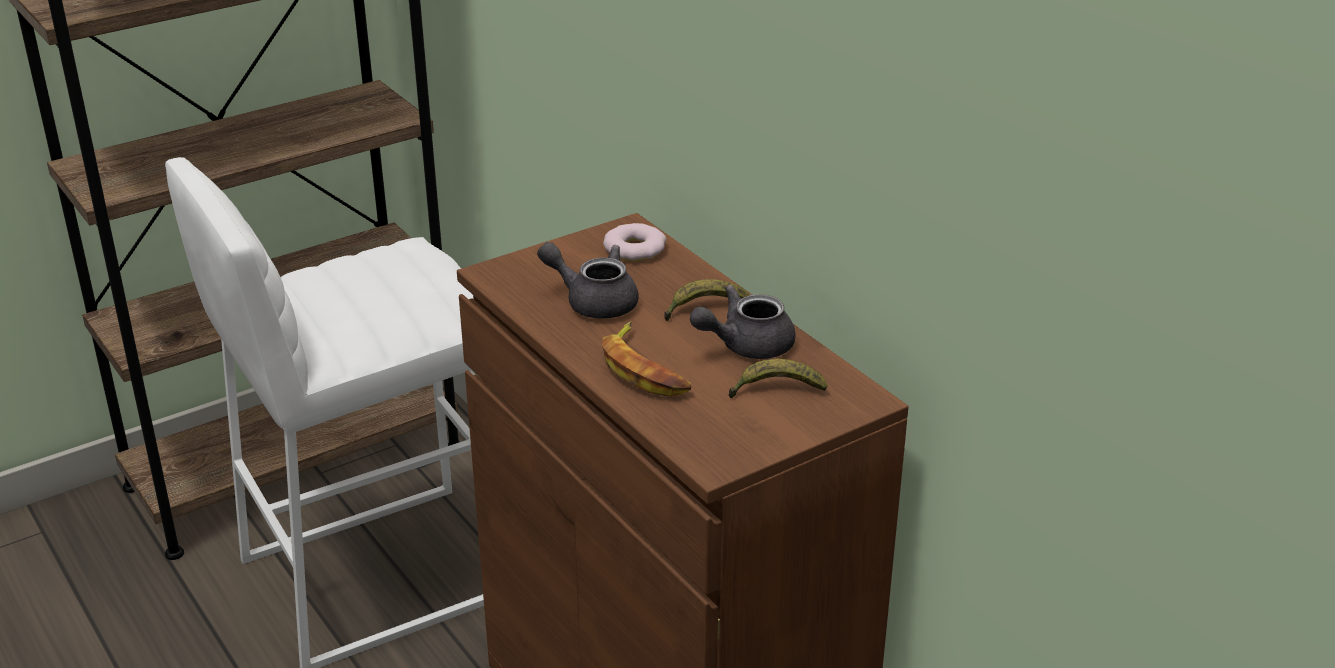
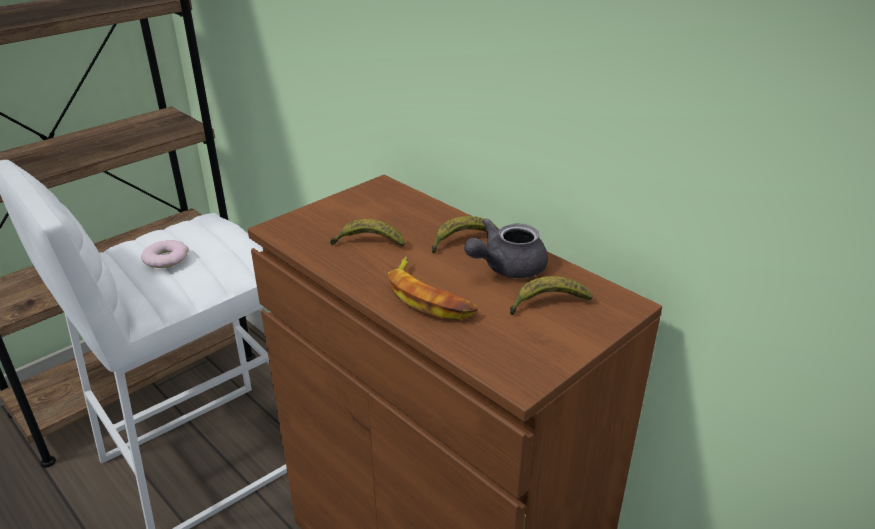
camera: 10 degrees left, 0 degrees up
grey teapot [537,242,639,319] -> banana [330,219,405,247]
donut [603,223,666,261] -> donut moved to [141,240,189,268]

